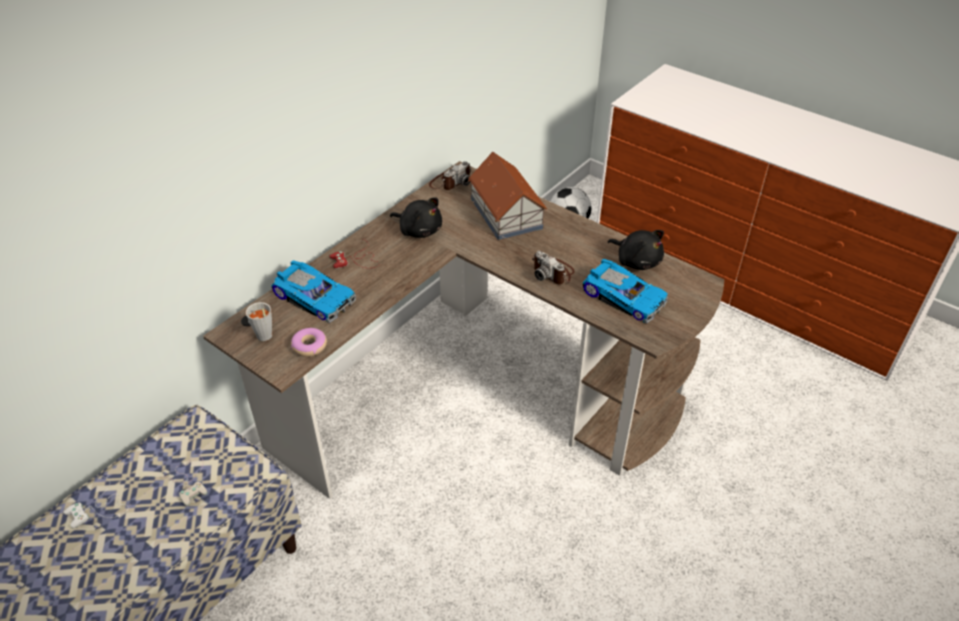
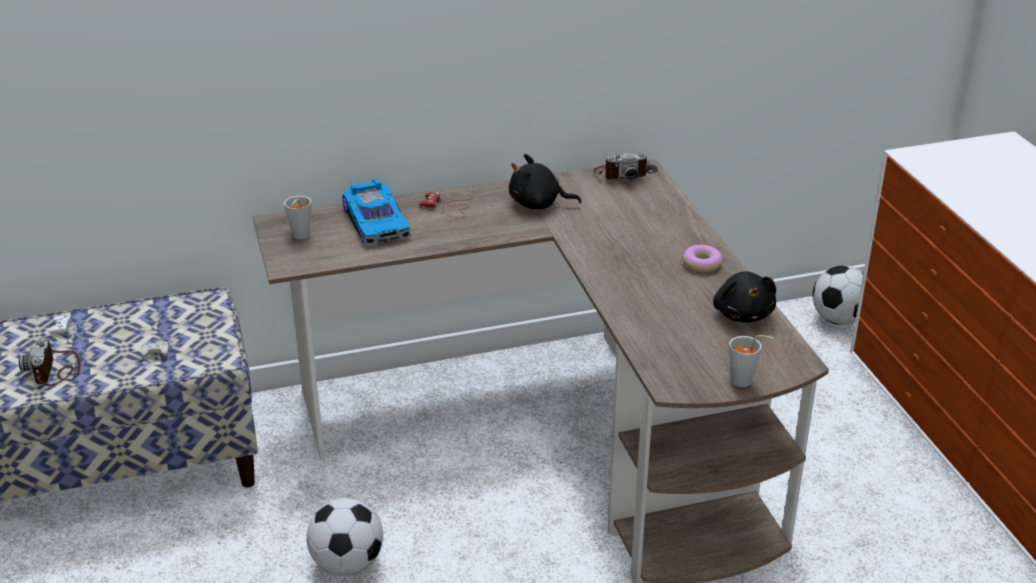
camera: 35 degrees right, 10 degrees down
donut [291,328,327,357] -> donut moved to [682,245,723,272]
black plush toy [390,198,442,238] -> black plush toy turned 120 degrees clockwise [509,154,582,209]
toy house [468,152,547,240] -> none
camera [532,251,575,285] -> camera moved to [19,338,81,386]
toy car [583,259,668,324] -> none
none -> football [306,498,383,576]
none -> grey cup [729,335,774,387]

